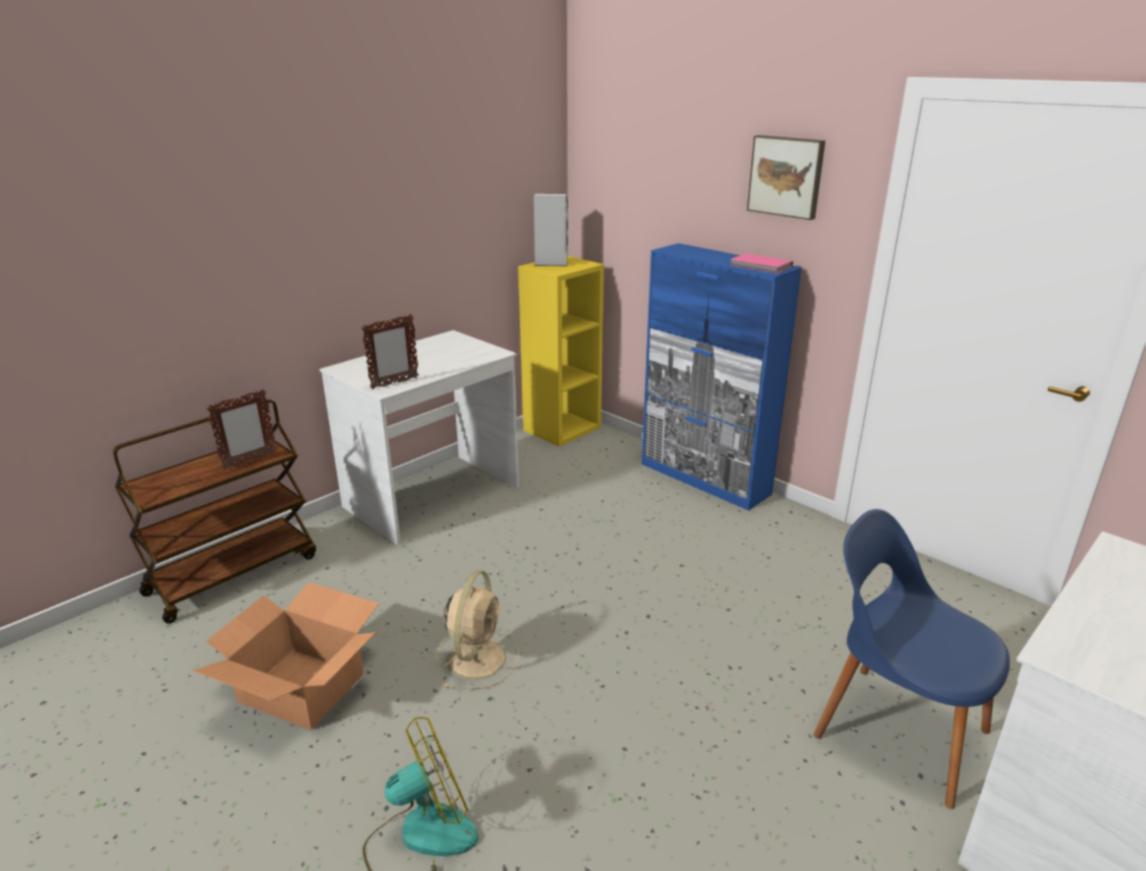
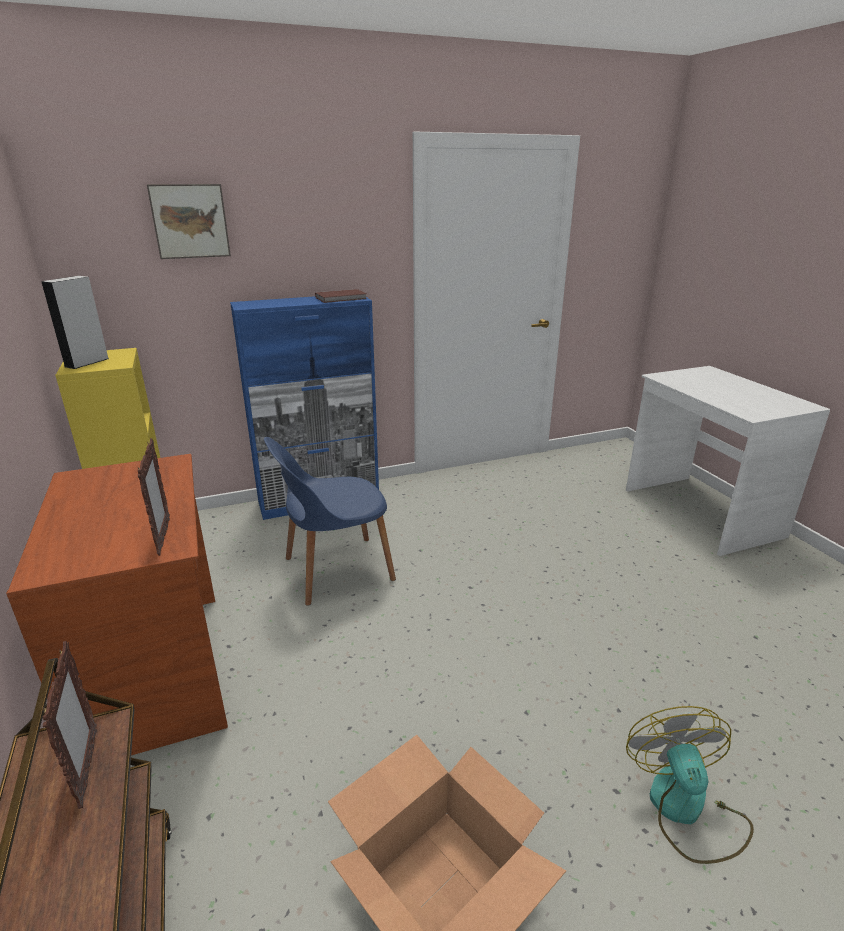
camera: 65 degrees left, 0 degrees up
white desk [319,330,519,545] -> brown desk [6,454,228,755]
beige fan [436,571,519,689] -> none
pink book [731,253,793,274] -> brown book [315,289,367,303]
picture [747,135,825,220] -> picture moved to [147,184,231,259]
blue chair [814,509,1010,809] -> blue chair moved to [264,437,396,606]

